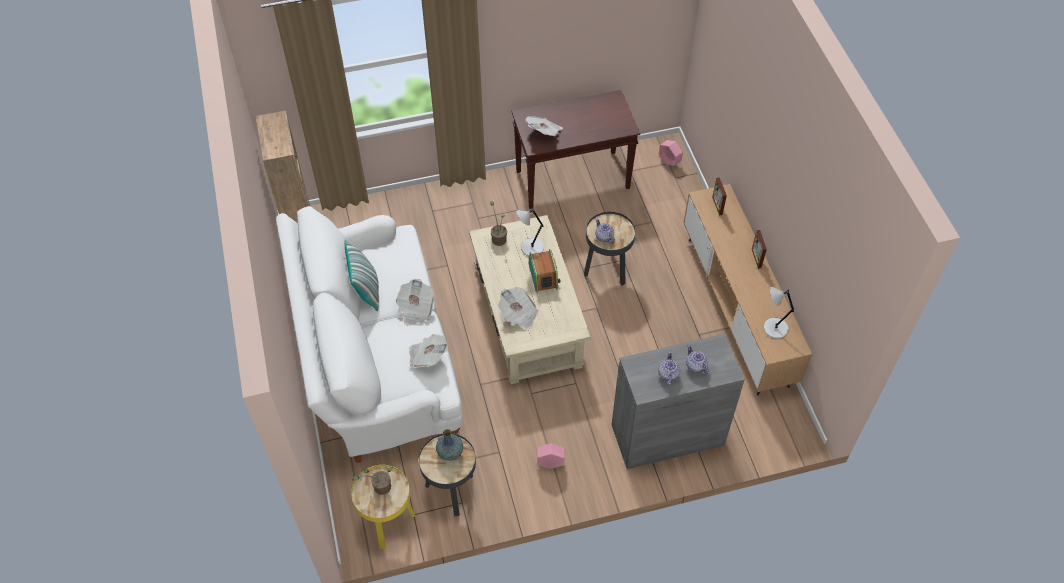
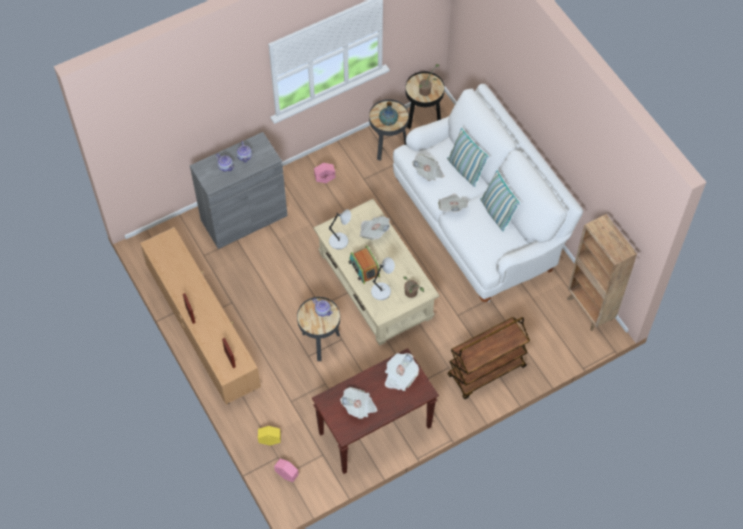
camera: 165 degrees right, 5 degrees up
yellow side table [351,465,415,549] -> black side table [405,71,445,129]
grey table lamp [764,287,794,339] -> grey table lamp moved to [329,209,351,250]
none -> yellow planter [258,426,281,446]
none -> newspaper [340,387,378,419]
none -> pillow [447,128,489,187]
none -> brown cart [447,317,530,399]

